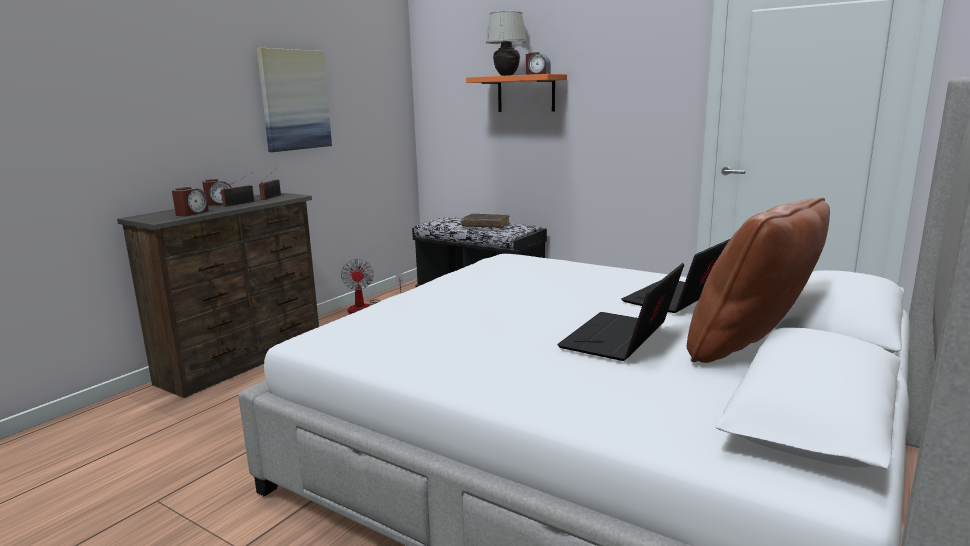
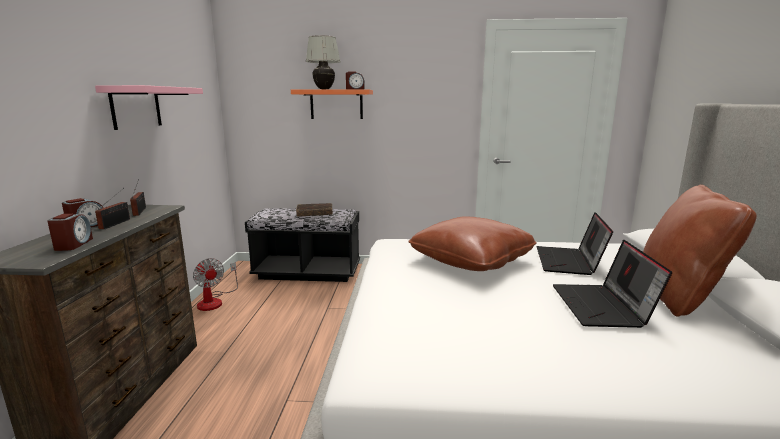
camera: 30 degrees left, 0 degrees up
picture [257,48,332,152] -> pink shelf [95,85,203,130]
none -> brown pillow [408,216,537,271]

